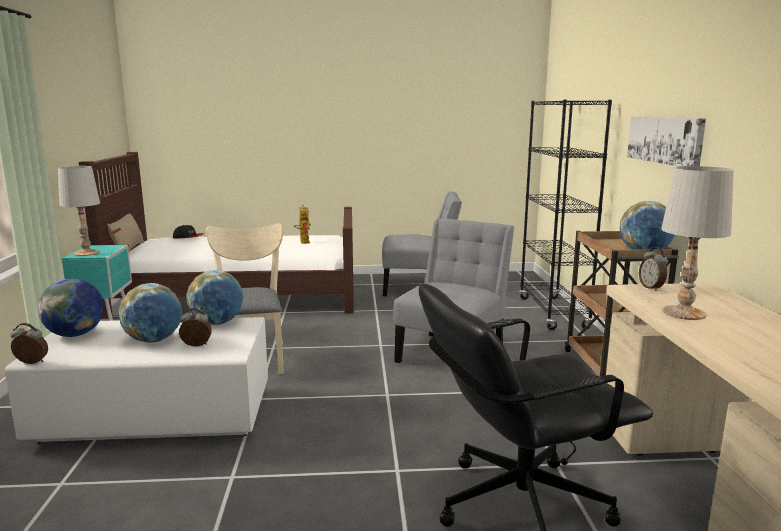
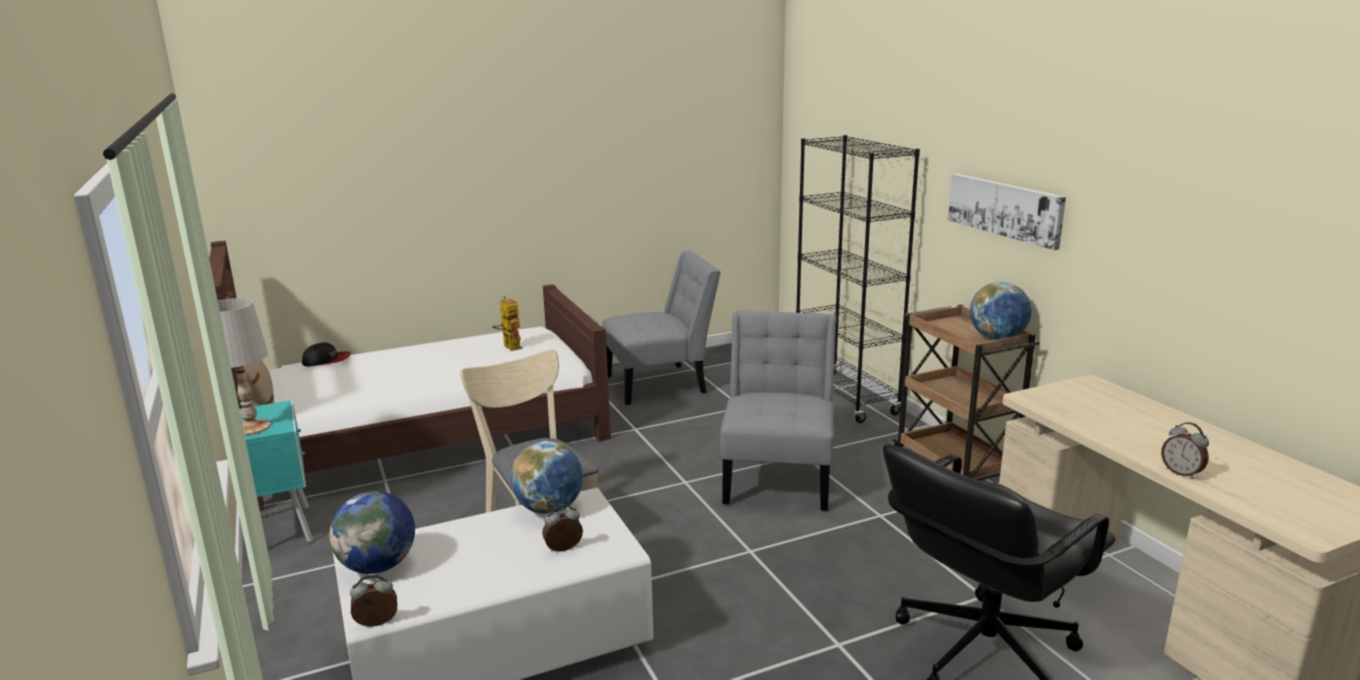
camera: 20 degrees left, 5 degrees up
globe [119,283,182,343] -> none
alarm clock [639,247,668,291] -> alarm clock moved to [1161,422,1209,479]
white table lamp [661,166,734,320] -> none

